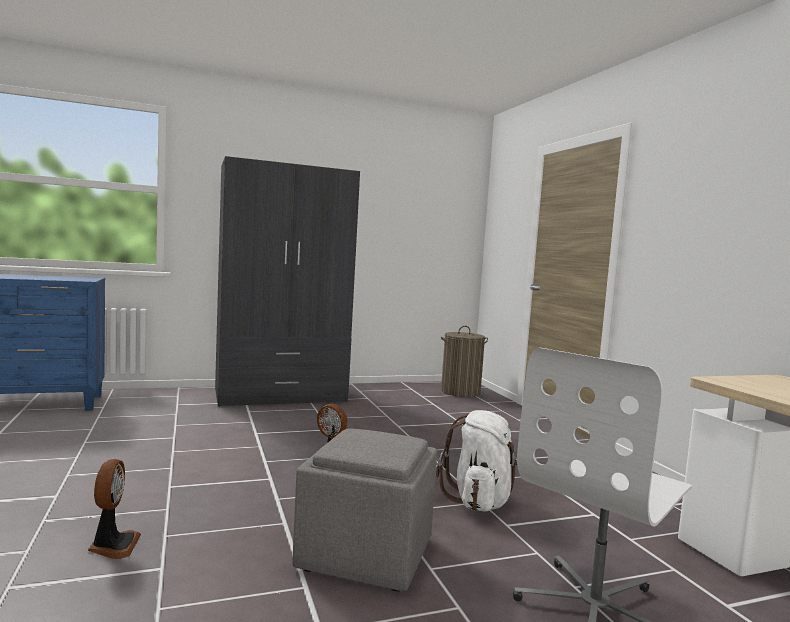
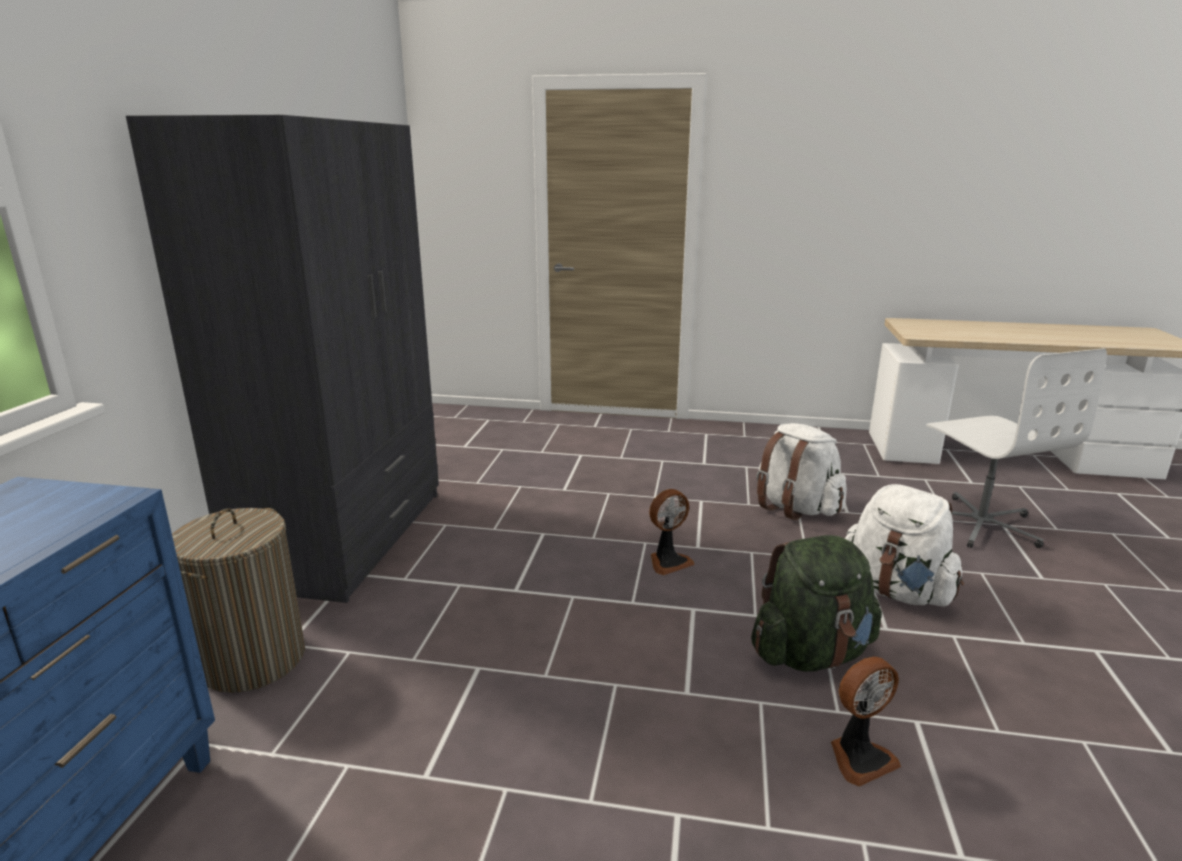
camera: 60 degrees left, 15 degrees up
fan [88,459,141,559] -> fan turned 135 degrees clockwise [831,657,901,787]
grey ottoman [292,428,437,591] -> white backpack [845,484,964,607]
laundry basket [441,326,488,397] -> laundry basket moved to [172,508,305,693]
none -> green backpack [751,535,882,671]

